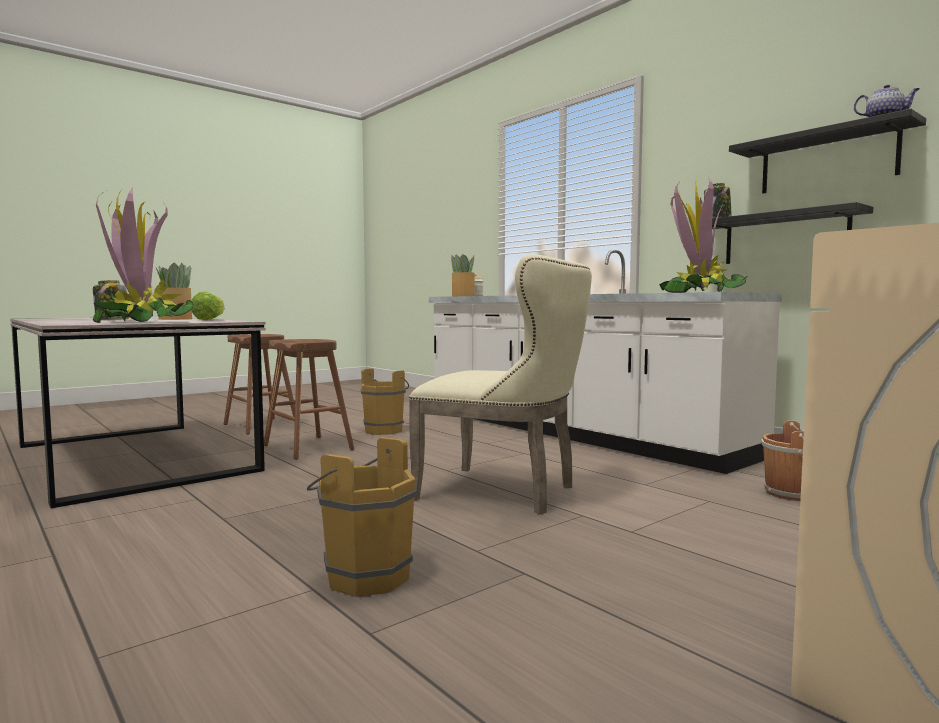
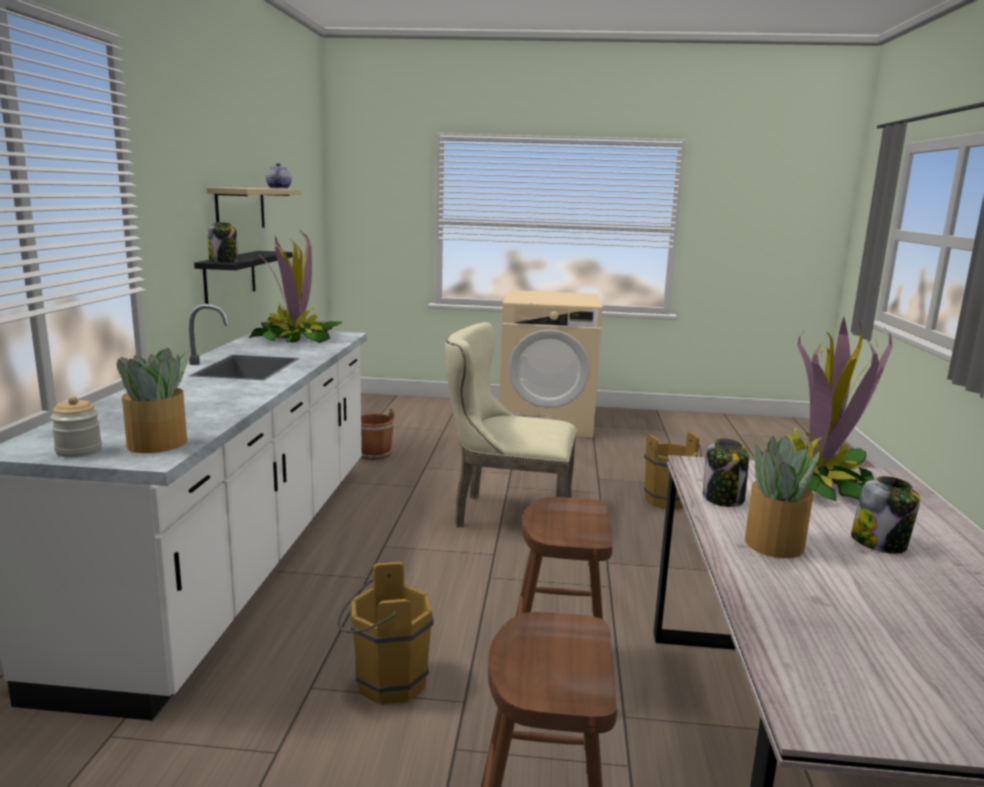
camera: 135 degrees left, 10 degrees up
lettuce [191,291,224,320] -> jar [703,438,749,507]
beige chair [409,254,592,514] -> beige chair turned 60 degrees counterclockwise [445,322,577,527]
black shelf [729,109,926,193] -> beige shelf [207,187,301,228]

